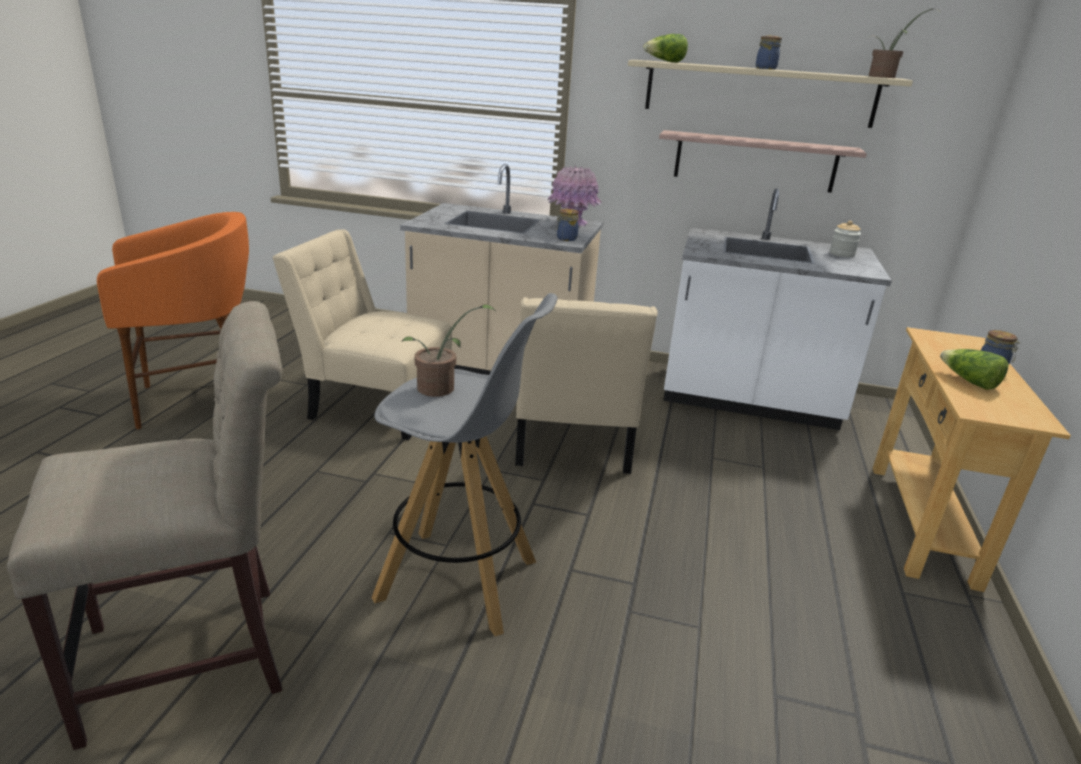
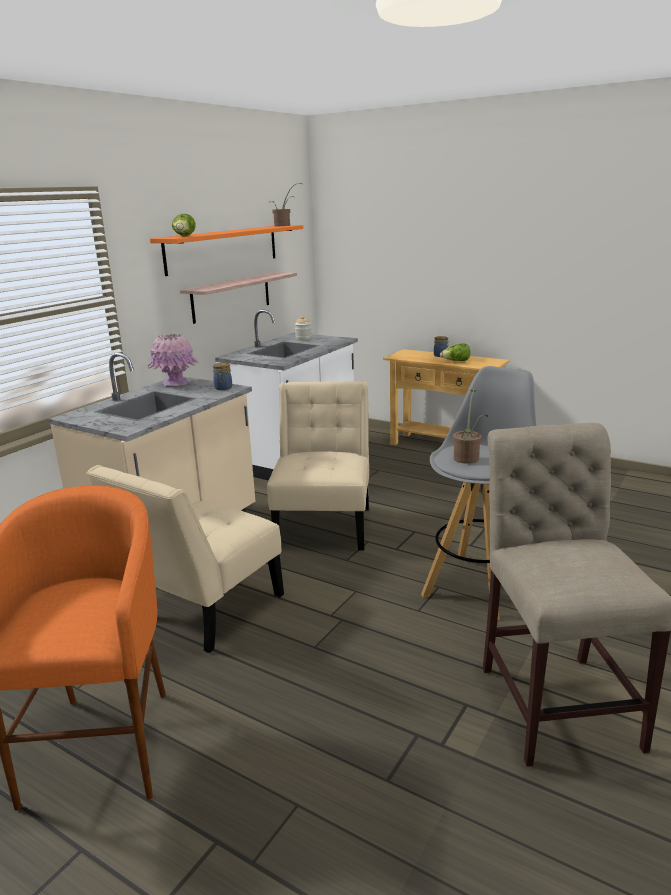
camera: 70 degrees left, 5 degrees down
beige chair [515,297,657,474] -> beige chair turned 105 degrees counterclockwise [267,381,369,551]
beige shelf [628,60,913,128] -> orange shelf [150,225,303,276]
jar [756,35,782,70] -> none

